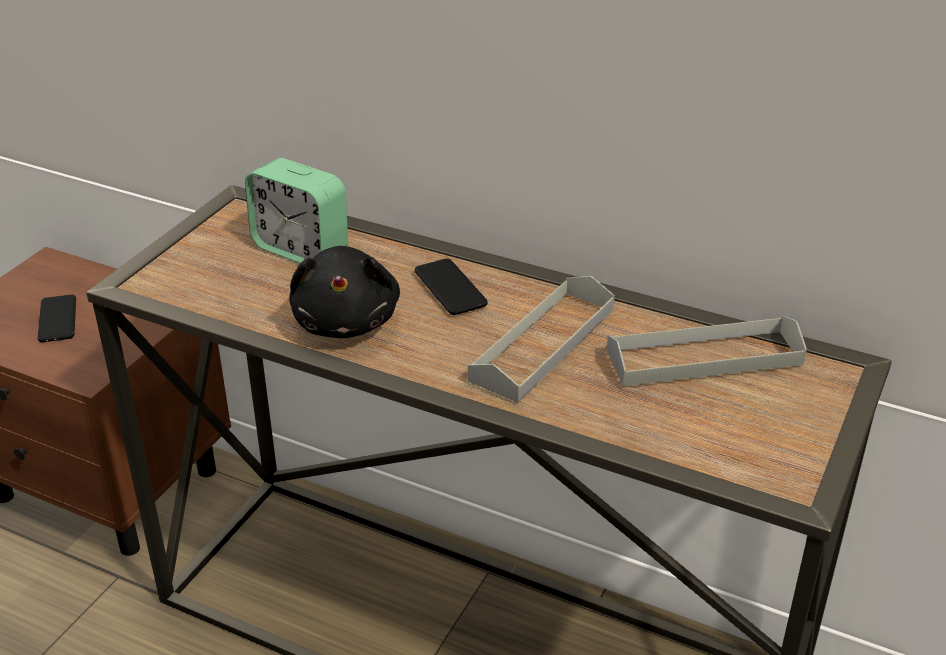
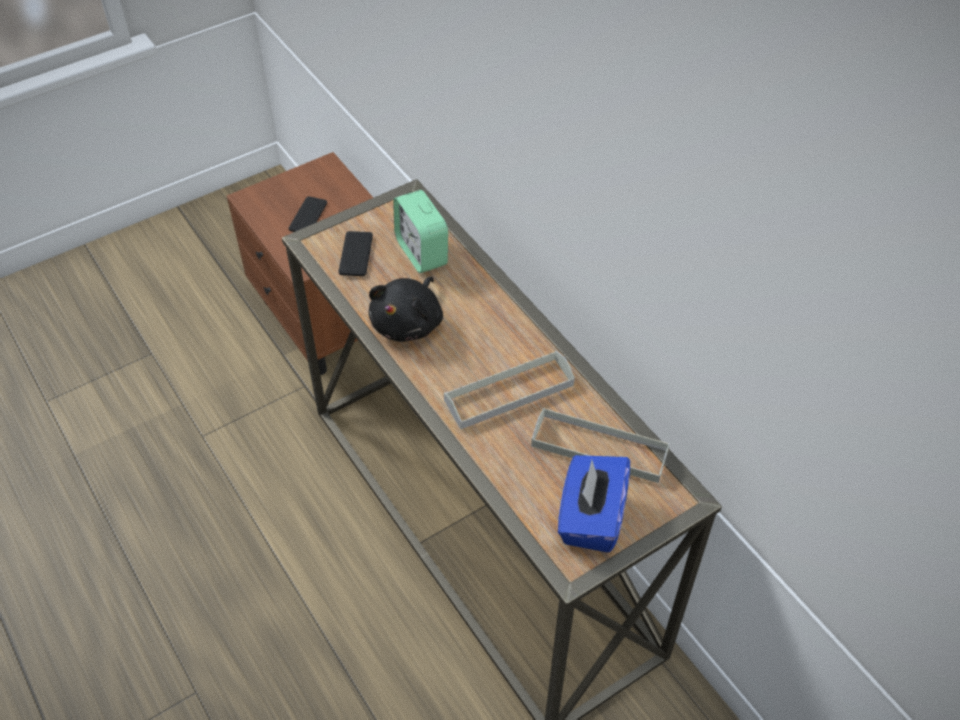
camera: 30 degrees right, 15 degrees up
phone [415,258,488,315] -> phone moved to [338,231,373,276]
none -> blue tissue box [558,455,630,553]

